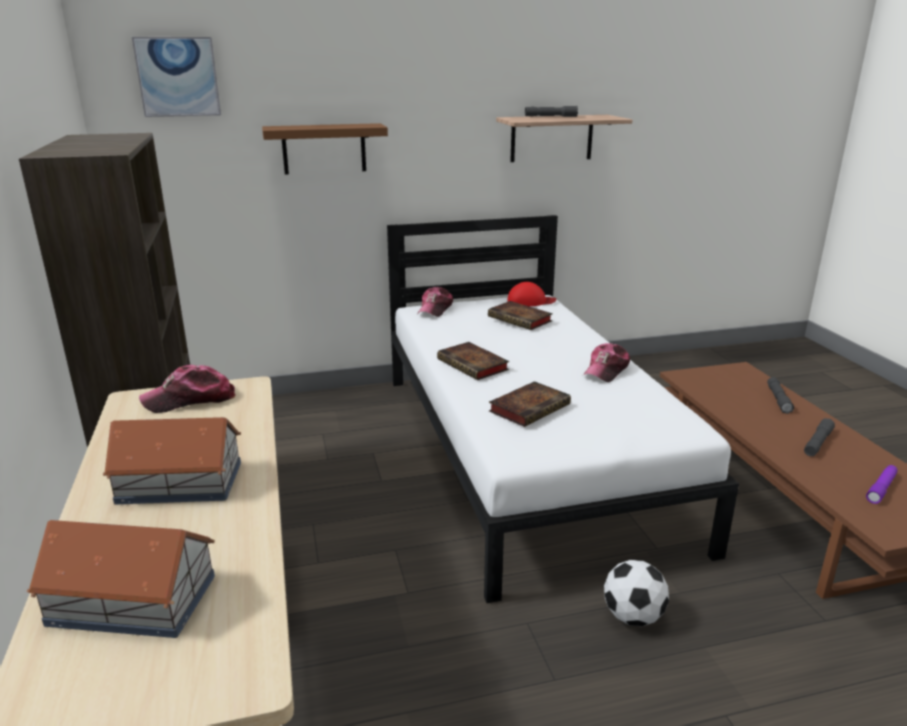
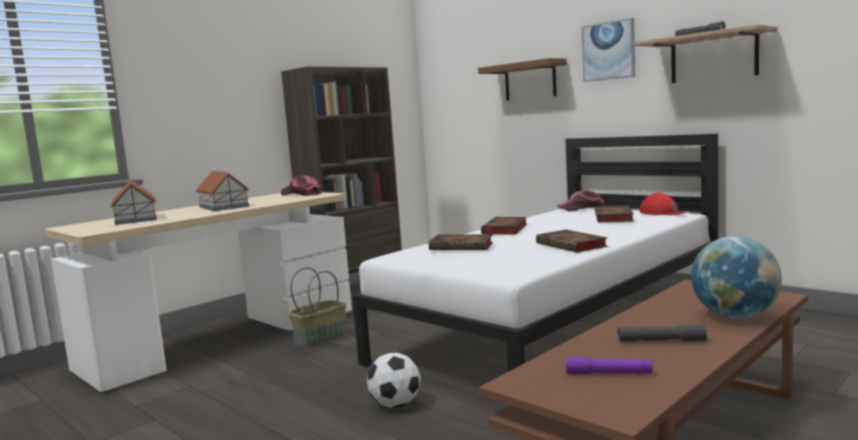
camera: 60 degrees right, 15 degrees down
picture [132,37,221,117] -> picture moved to [582,18,635,82]
cap [583,343,630,382] -> book [536,230,608,253]
grey flashlight [767,377,794,414] -> globe [691,236,782,319]
none -> basket [289,267,347,348]

